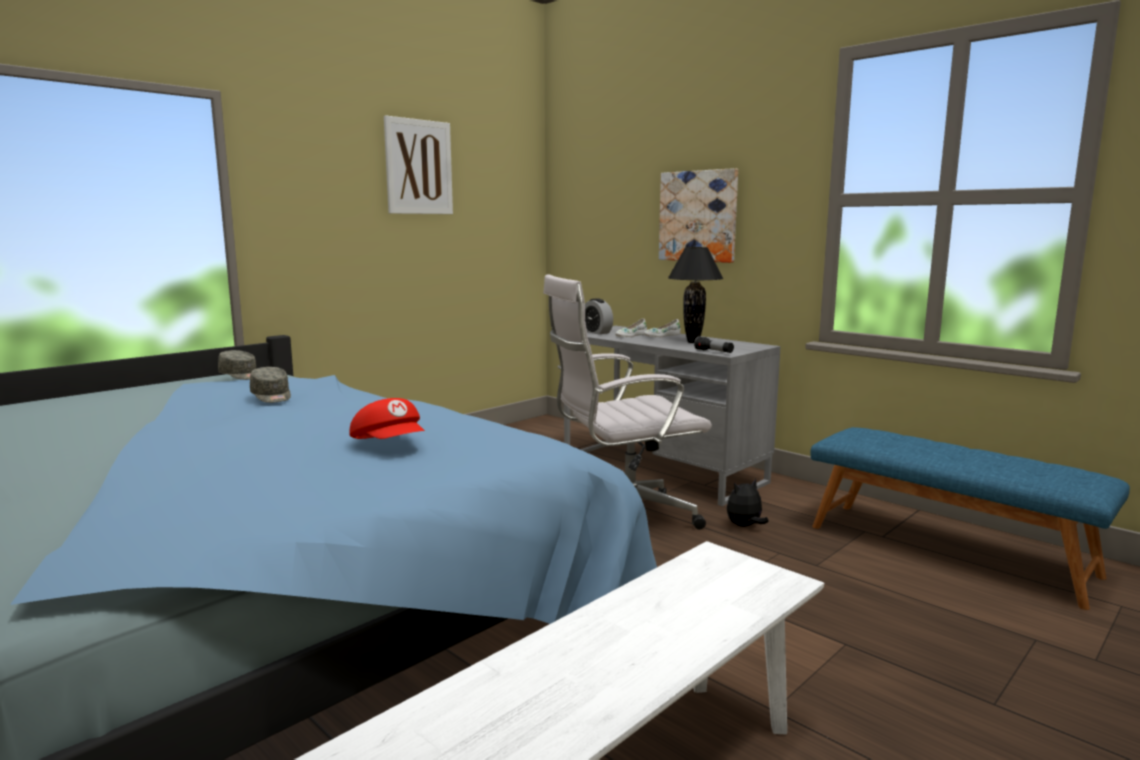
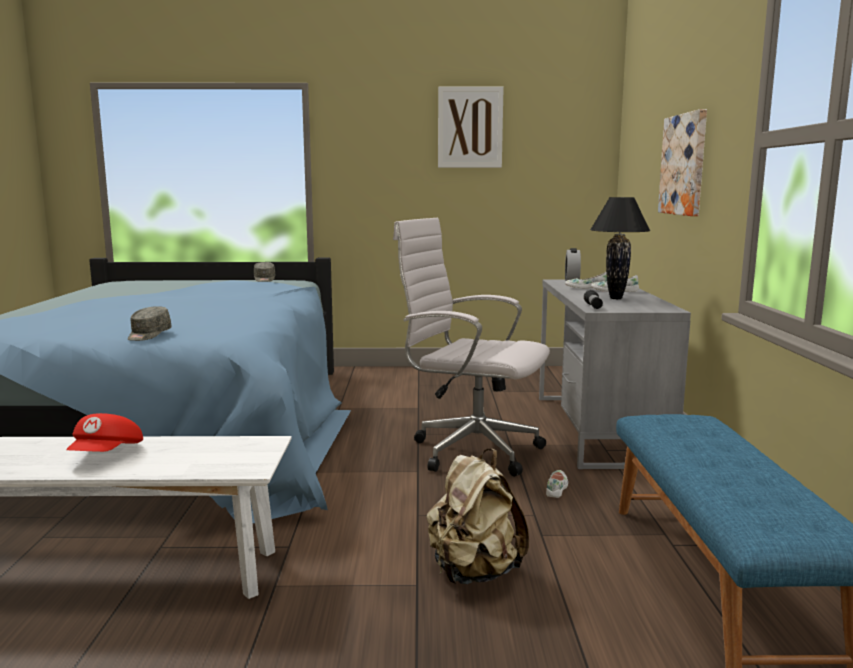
camera: 45 degrees right, 0 degrees up
grey cap [250,367,291,403] -> grey cap moved to [128,306,172,341]
red cap [349,398,425,439] -> red cap moved to [66,413,143,452]
plush toy [727,479,769,527] -> white shoe [546,470,568,498]
none -> beige backpack [426,449,529,584]

